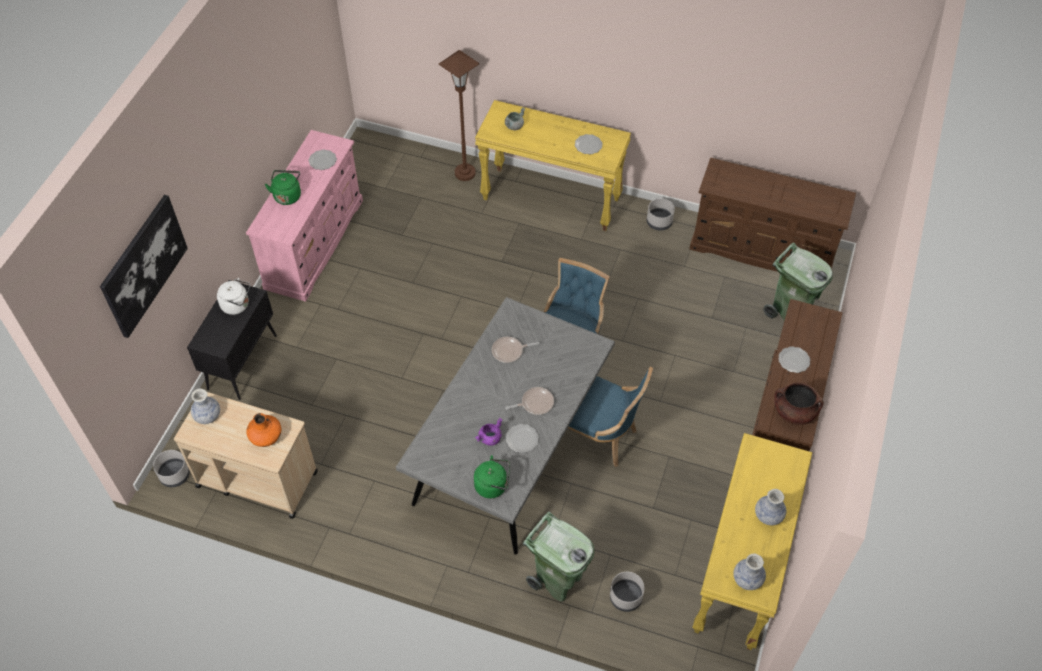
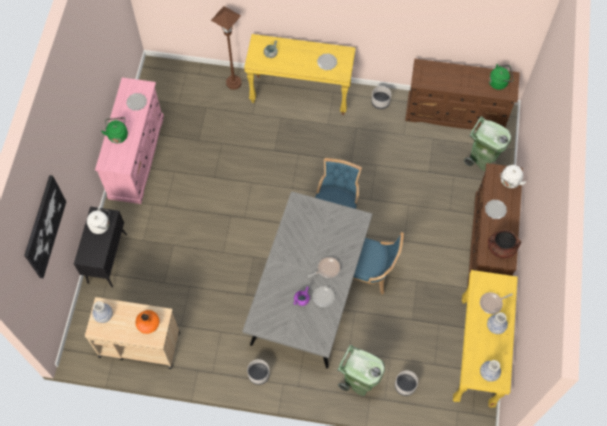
camera: 10 degrees left, 10 degrees up
grey planter [153,450,190,487] -> grey planter moved to [247,359,270,385]
green kettle [474,455,510,499] -> green kettle moved to [489,64,513,90]
frying pan [492,337,539,363] -> frying pan moved to [480,292,513,314]
none -> white kettle [499,165,526,188]

